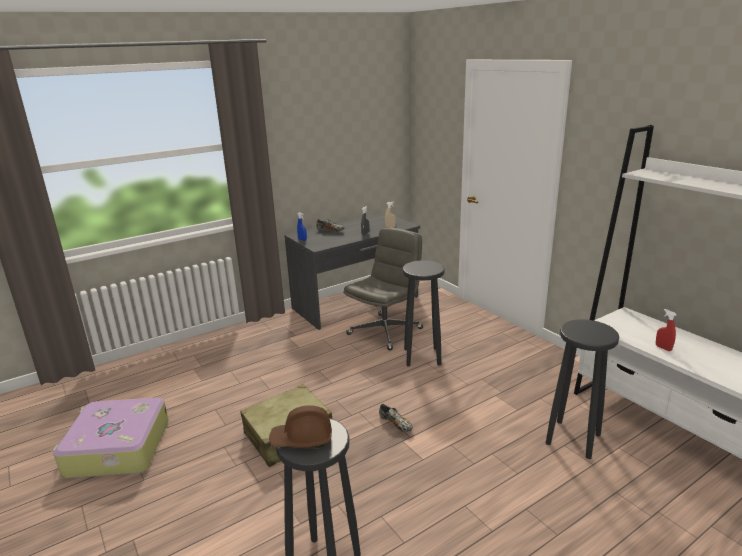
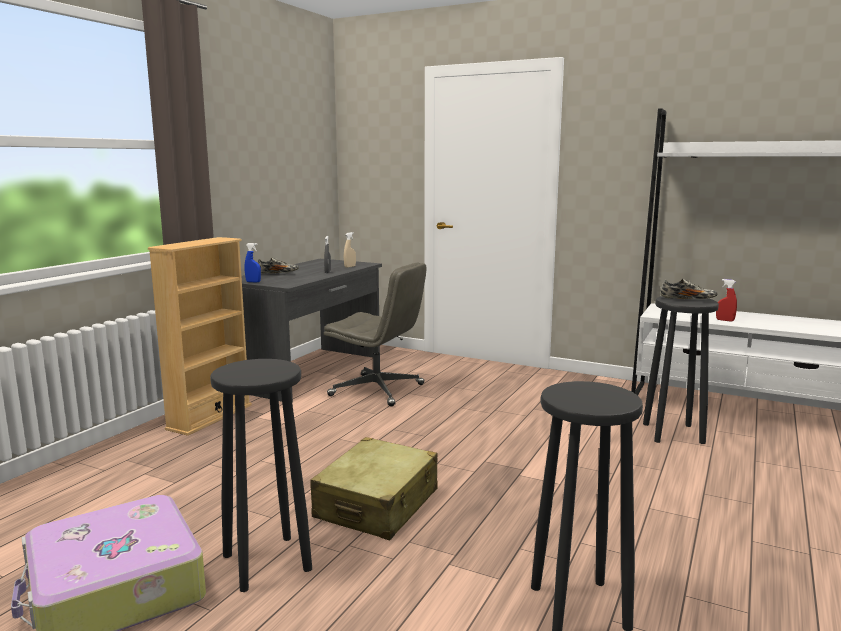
camera: 30 degrees left, 10 degrees down
brown hard hat [269,405,332,448] -> none
grey office chair [343,227,423,350] -> grey office chair turned 105 degrees clockwise [324,262,426,407]
shoe [379,404,413,432] -> shoe moved to [661,279,717,300]
black stool [402,260,445,367] -> black stool moved to [210,359,312,592]
none -> beige bookcase [148,237,252,436]

